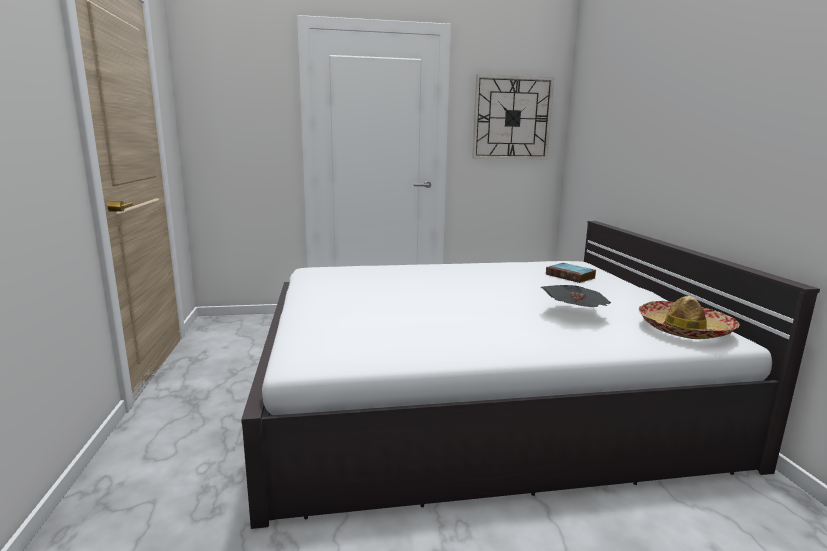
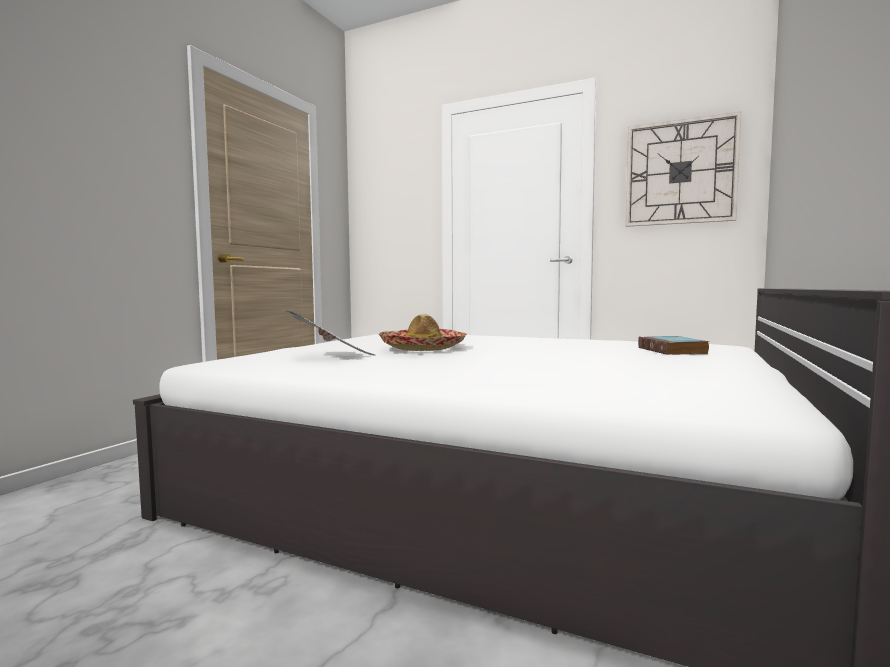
camera: 35 degrees right, 10 degrees down
newspaper [541,285,611,307] -> newspaper moved to [285,311,375,355]
hat [639,296,739,339] -> hat moved to [379,313,467,351]

